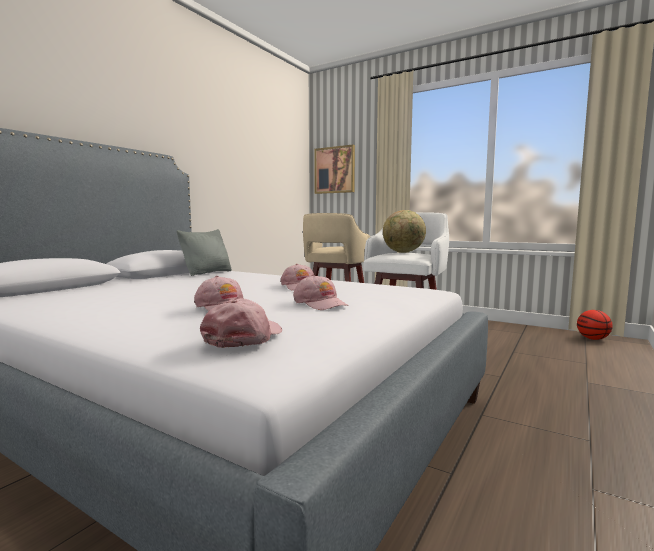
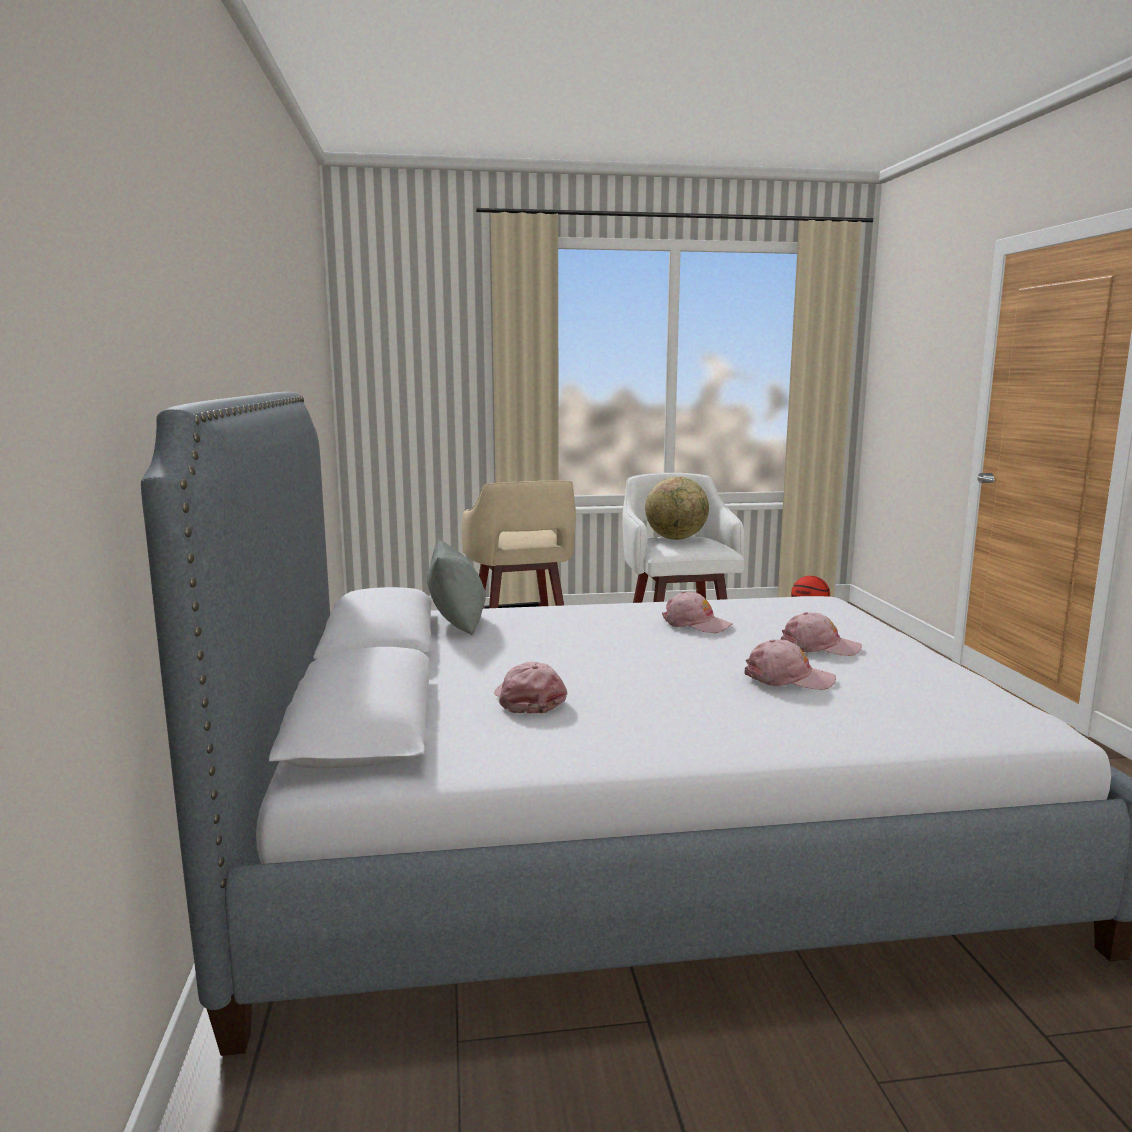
camera: 40 degrees left, 5 degrees up
pink cap [200,299,282,348] -> pink cap moved to [494,662,567,714]
picture [314,145,355,194] -> none

